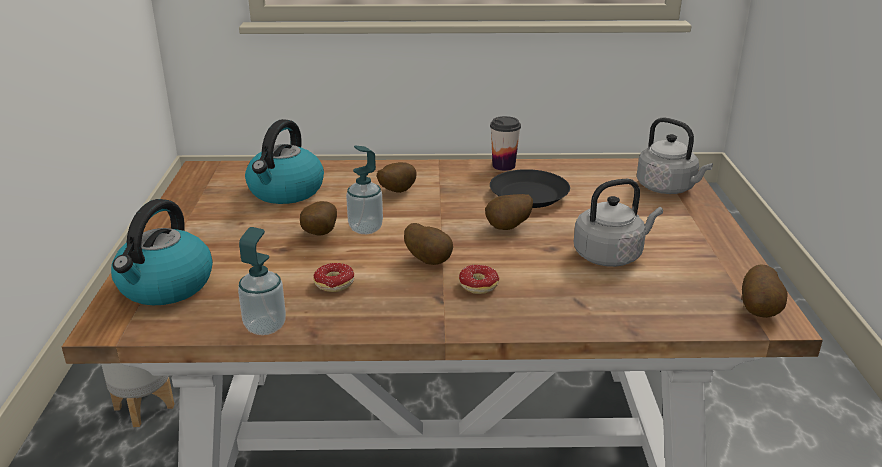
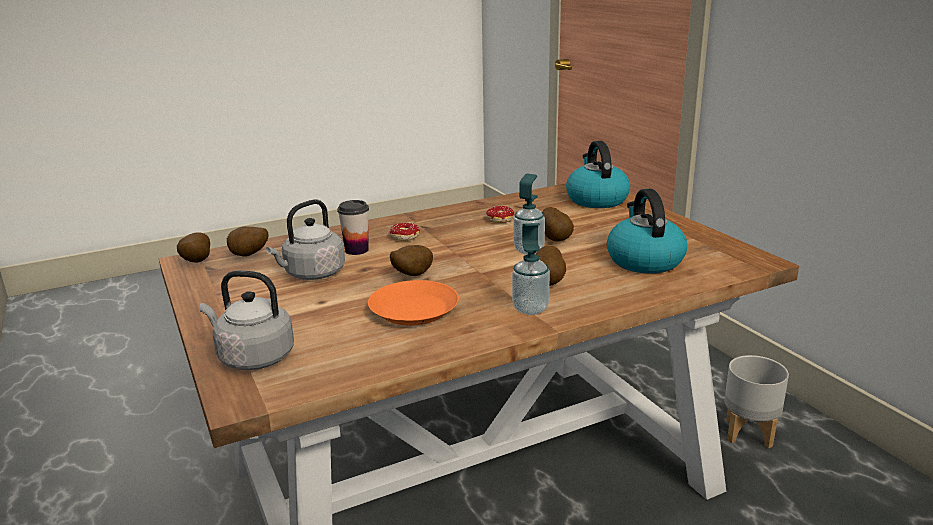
camera: 155 degrees right, 5 degrees down
soap dispenser [238,227,286,335] -> soap dispenser moved to [512,223,550,315]
potato [404,223,453,265] -> potato moved to [227,226,269,257]
cup [490,116,521,171] -> cup moved to [337,200,369,255]
black plate [490,169,570,208] -> orange plate [368,280,459,326]

